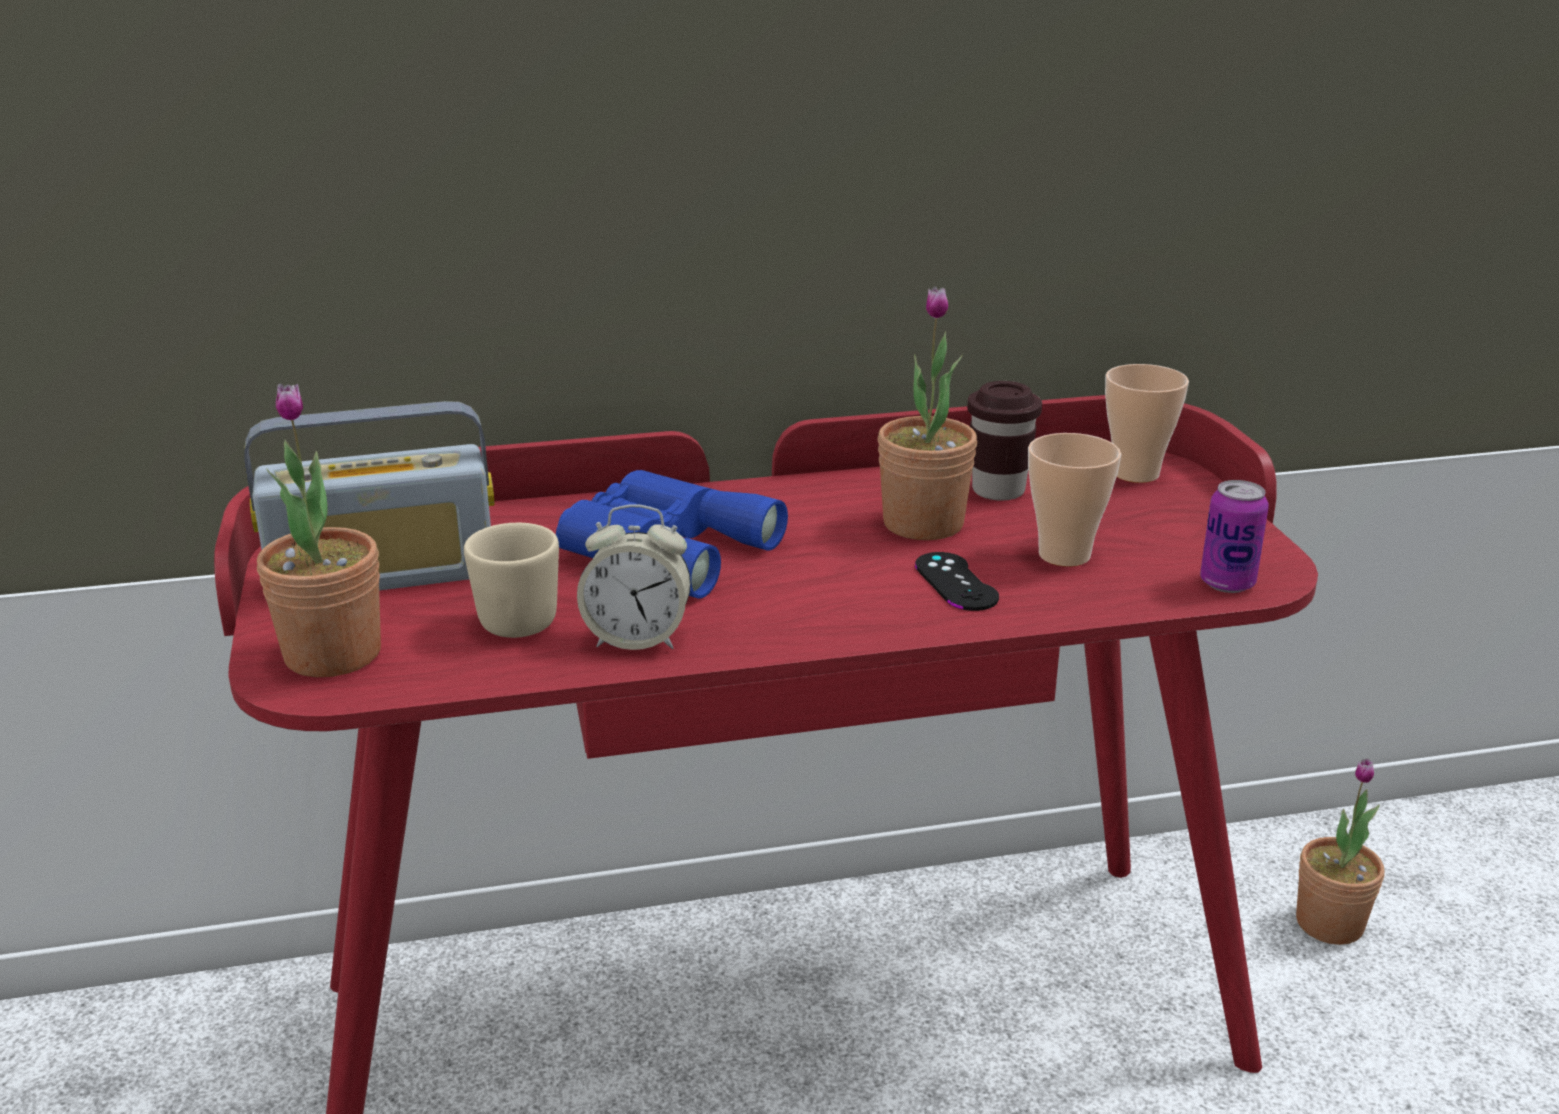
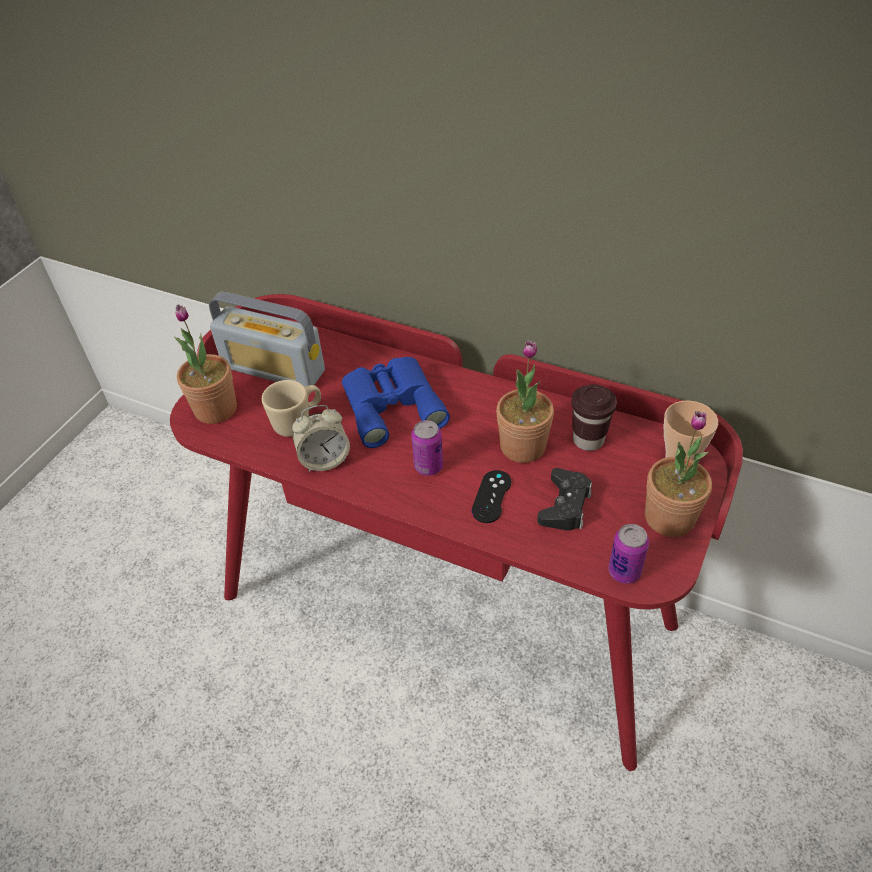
camera: 40 degrees right, 20 degrees up
alarm clock [577,504,691,650] -> alarm clock turned 60 degrees counterclockwise [292,405,350,472]
cup [1028,433,1121,567] -> black game controller [537,468,592,531]
potted plant [1296,758,1384,945] -> potted plant moved to [645,411,712,537]
none -> can [411,420,443,476]

